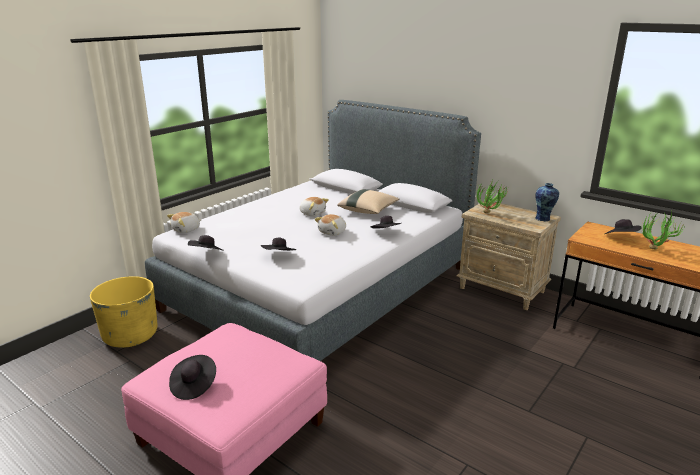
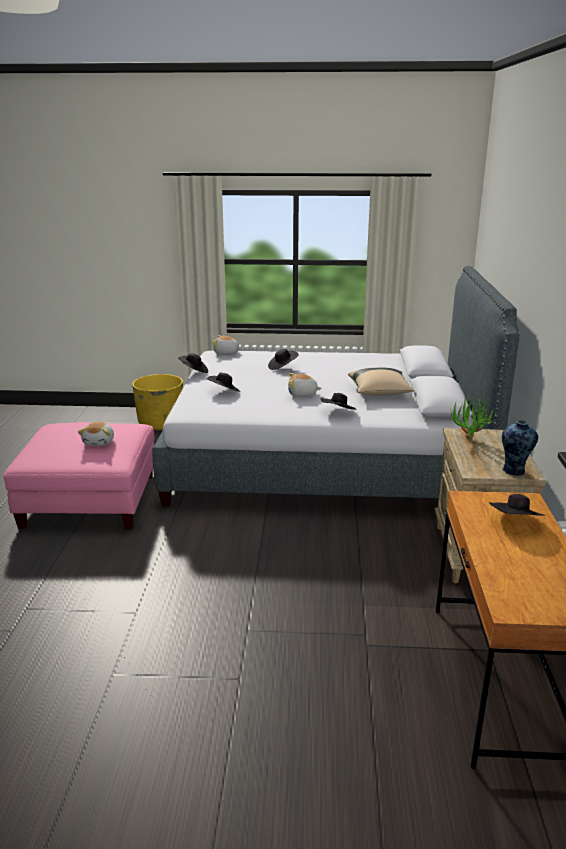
camera: 55 degrees right, 0 degrees up
black hat [169,355,216,400] -> black hat moved to [268,349,299,370]
plush toy [300,197,329,216] -> plush toy moved to [78,422,114,446]
potted plant [642,210,684,250] -> none

